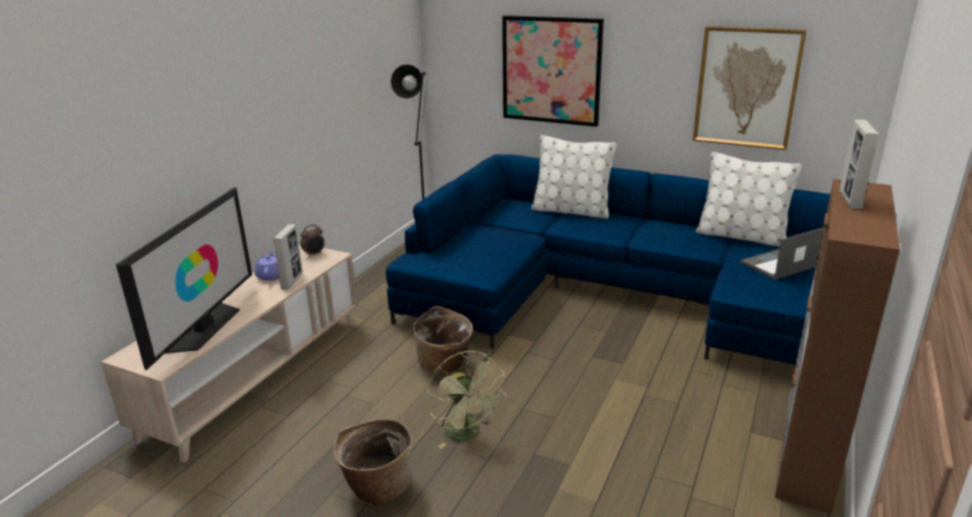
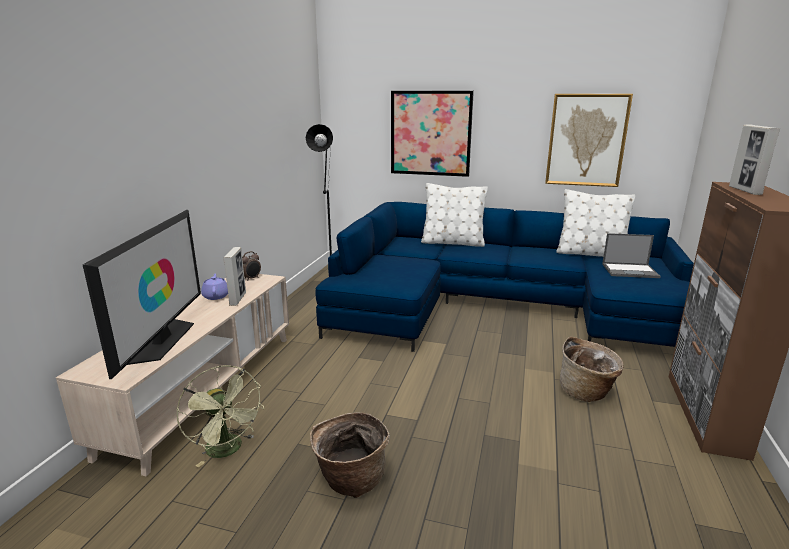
camera: 10 degrees left, 5 degrees down
basket [413,306,473,374] -> basket moved to [560,337,624,402]
green fan [426,351,507,449] -> green fan moved to [177,365,264,467]
laptop [740,228,823,280] -> laptop turned 135 degrees counterclockwise [602,233,661,278]

